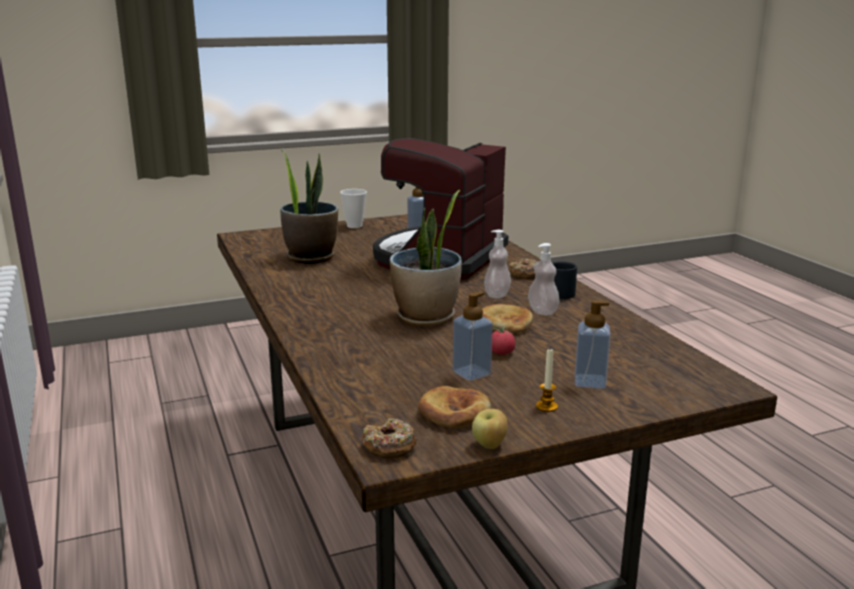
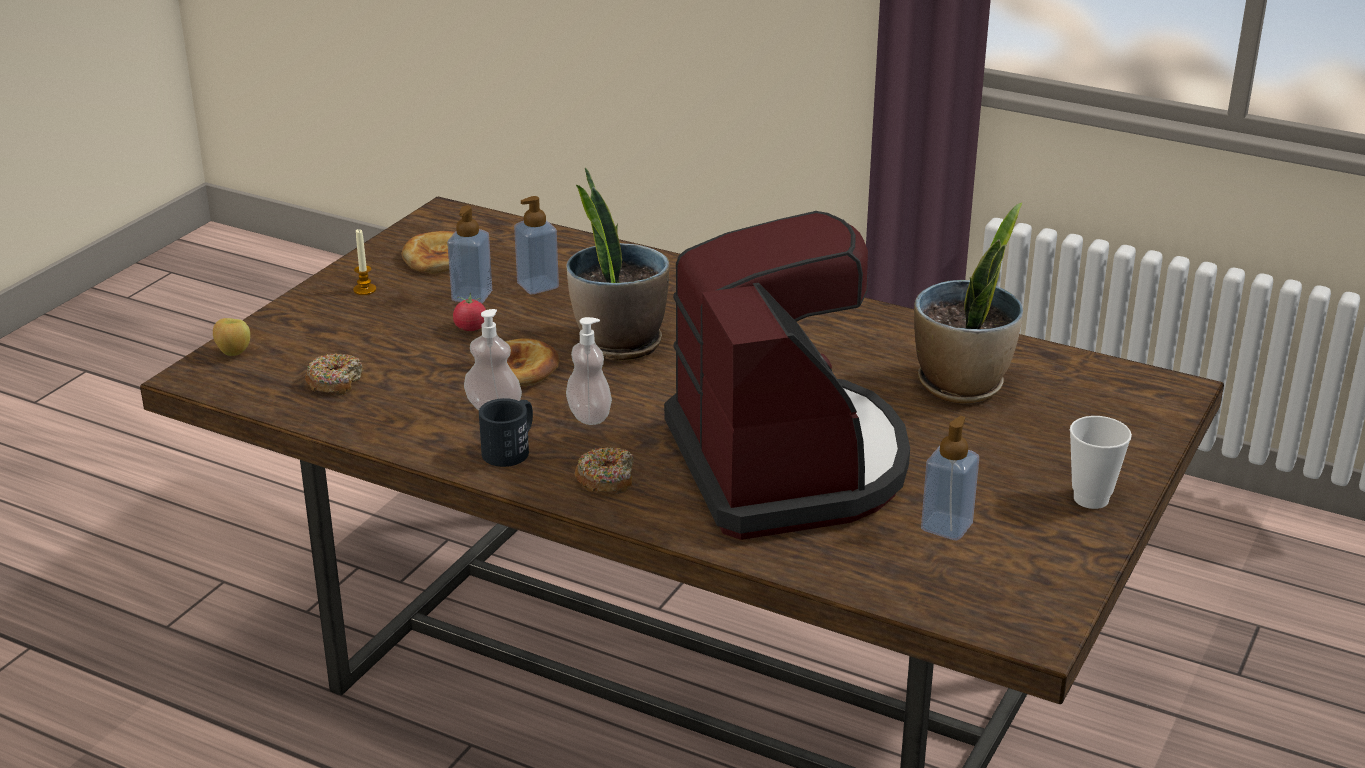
camera: 140 degrees right, 10 degrees up
donut [362,418,416,458] -> donut moved to [305,353,363,396]
apple [472,409,508,449] -> apple moved to [213,318,250,356]
soap dispenser [575,300,611,389] -> soap dispenser moved to [514,196,559,294]

